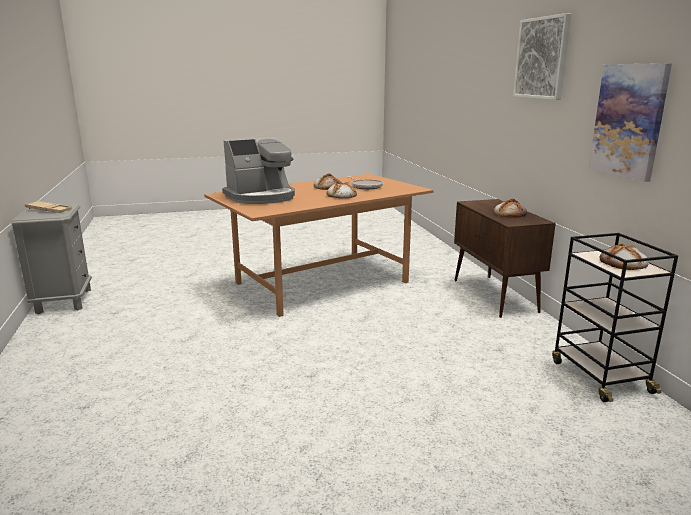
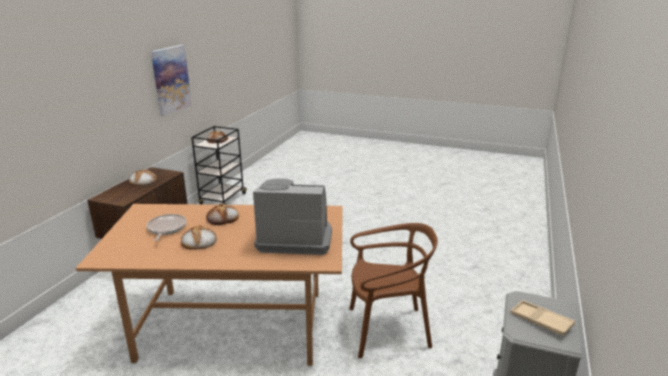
camera: 145 degrees left, 5 degrees up
picture [513,13,572,100] -> none
none -> brown chair [349,223,438,358]

